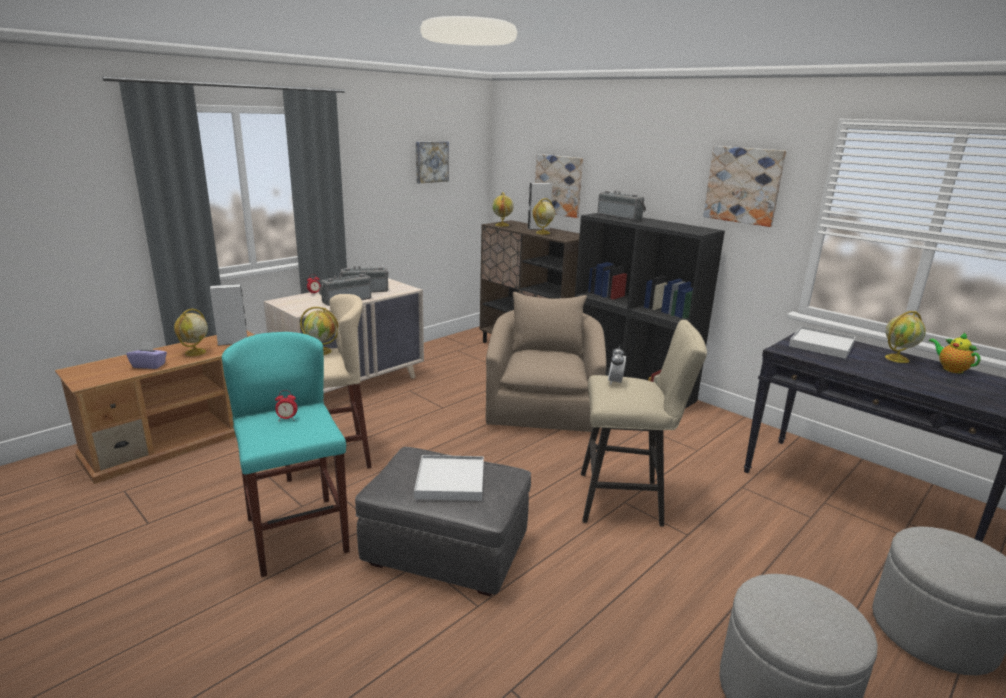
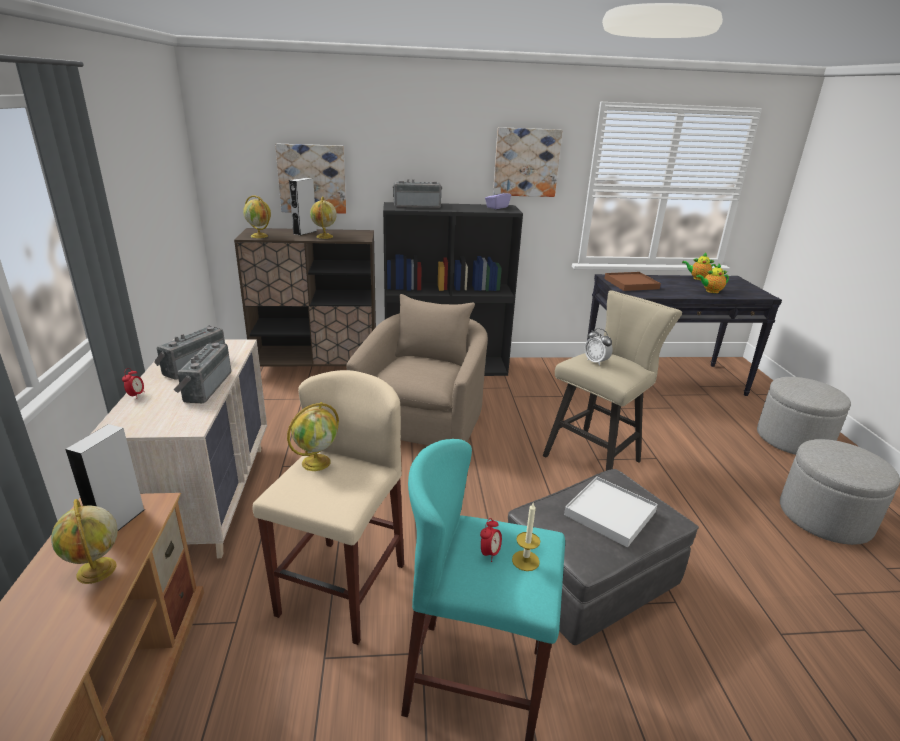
camera: 50 degrees left, 5 degrees up
purple tissue box [126,342,167,369] -> purple tissue box moved to [485,188,511,209]
picture [416,141,449,184] -> none
beige armchair [486,292,607,432] -> beige armchair turned 60 degrees clockwise [346,294,488,446]
white tray [789,326,856,359] -> brown tray [604,272,661,291]
globe [885,311,926,363] -> none
none -> candle [512,503,540,571]
none -> teapot [696,264,729,293]

